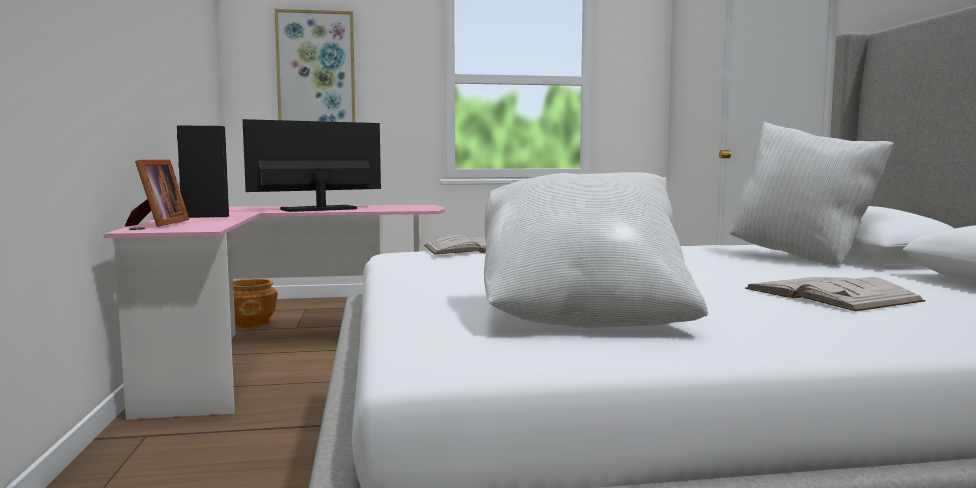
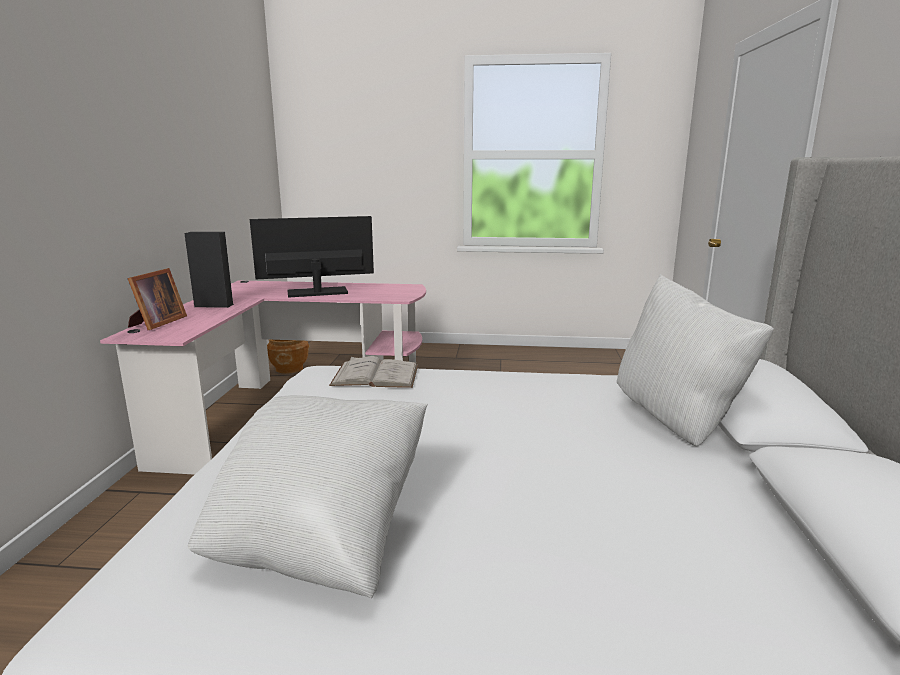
camera: 15 degrees right, 10 degrees up
picture [275,9,355,122] -> none
white book [745,277,926,311] -> none

